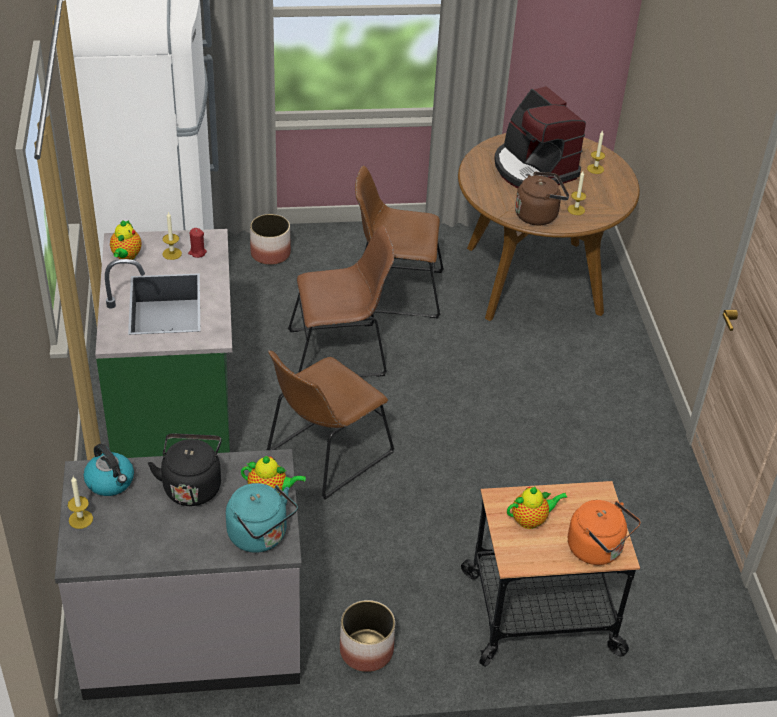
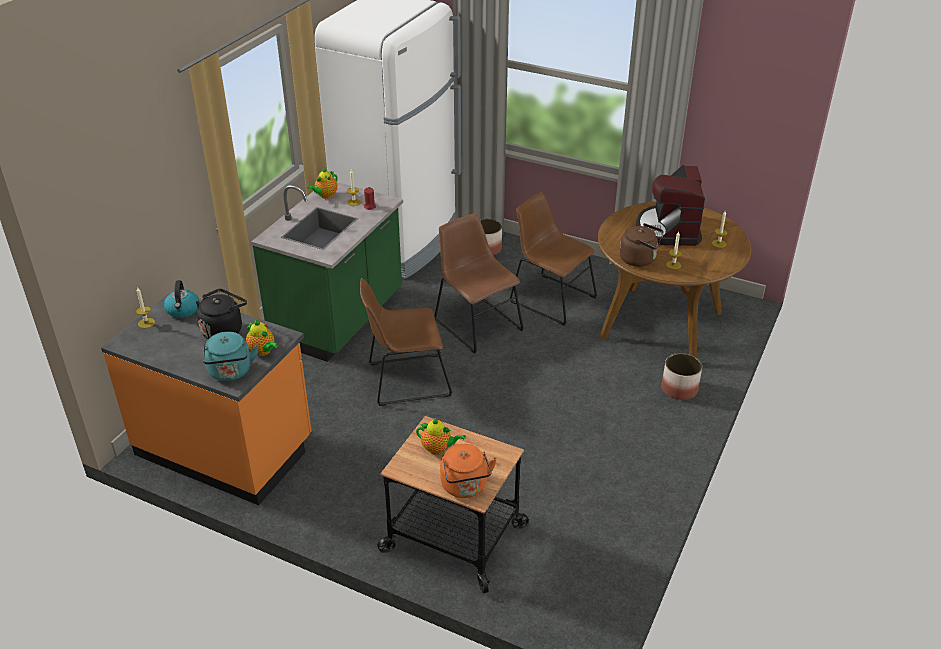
camera: 35 degrees right, 5 degrees down
grey counter [55,449,302,700] -> orange counter [101,291,312,505]
brown chair [288,226,394,377] -> brown chair turned 150 degrees counterclockwise [434,213,524,354]
planter [340,600,395,672] -> planter moved to [662,353,702,400]

